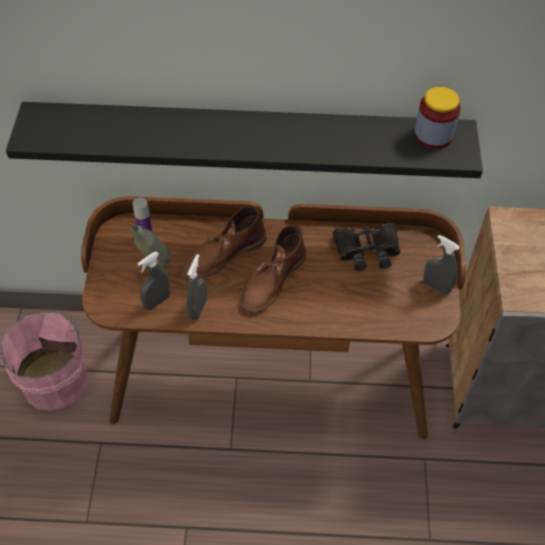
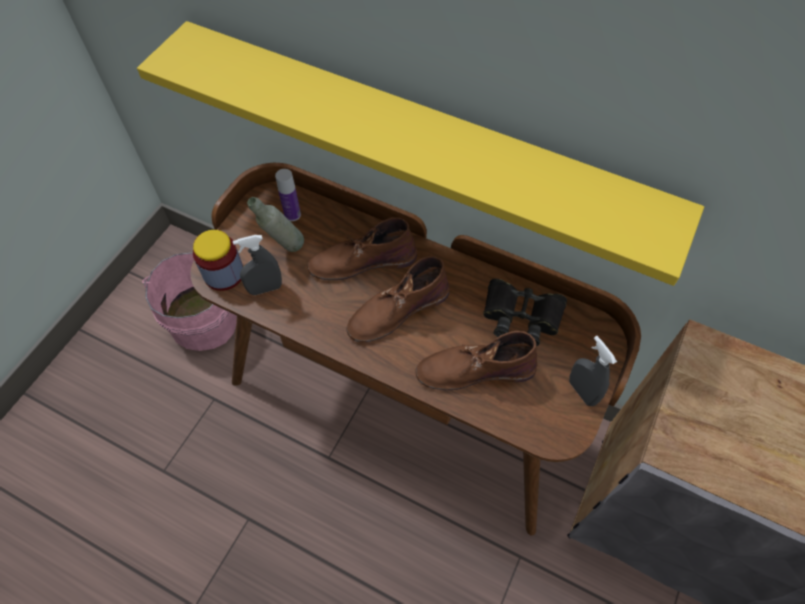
camera: 25 degrees right, 5 degrees up
black shelf [6,102,483,178] -> yellow shelf [137,21,704,286]
grey spray bottle [187,254,207,320] -> none
jar [414,87,461,149] -> jar moved to [193,230,243,291]
none -> brown boot [416,331,538,390]

